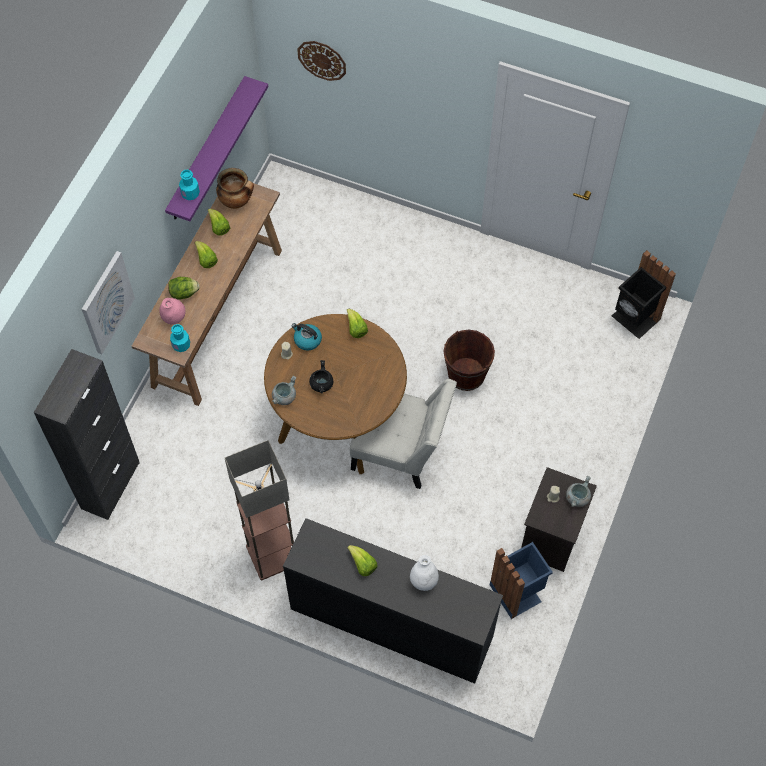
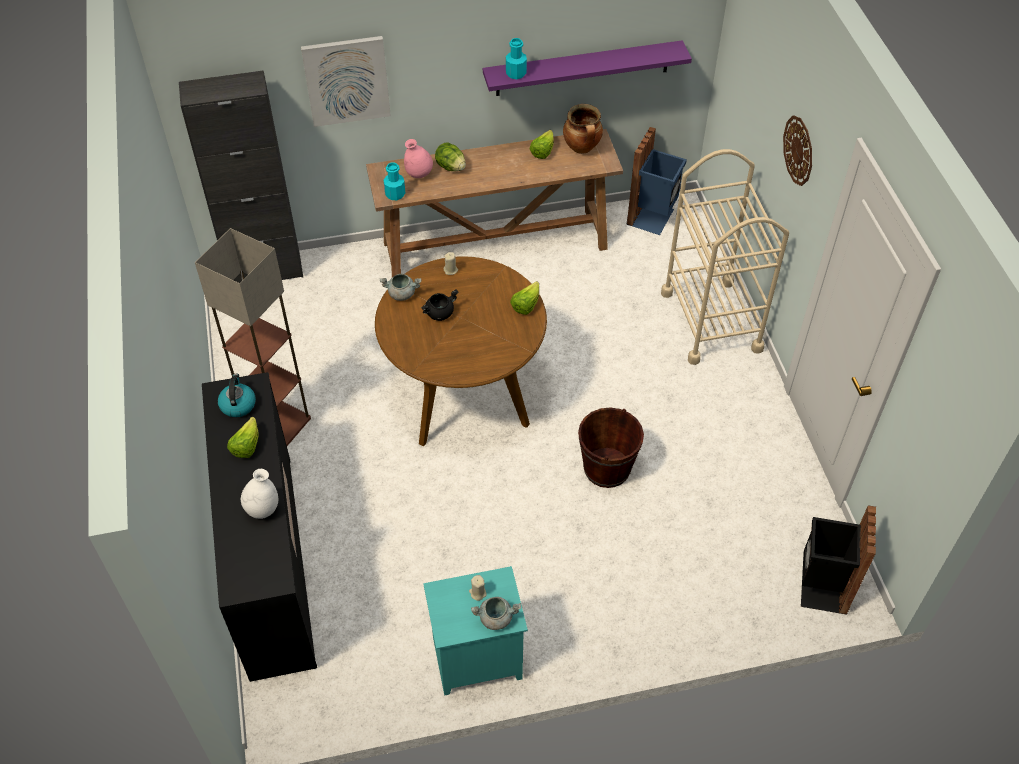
camera: 55 degrees right, 10 degrees down
lettuce [194,241,218,268] -> none
kettle [291,323,322,351] -> kettle moved to [218,374,256,417]
wall clock [297,41,346,81] -> wall clock moved to [783,115,812,186]
white chair [350,379,457,489] -> none
blue trash can [490,542,553,619] -> blue trash can moved to [627,127,687,235]
black nightstand [521,467,597,572] -> turquoise nightstand [423,566,528,696]
none -> beige cart [661,149,789,365]

